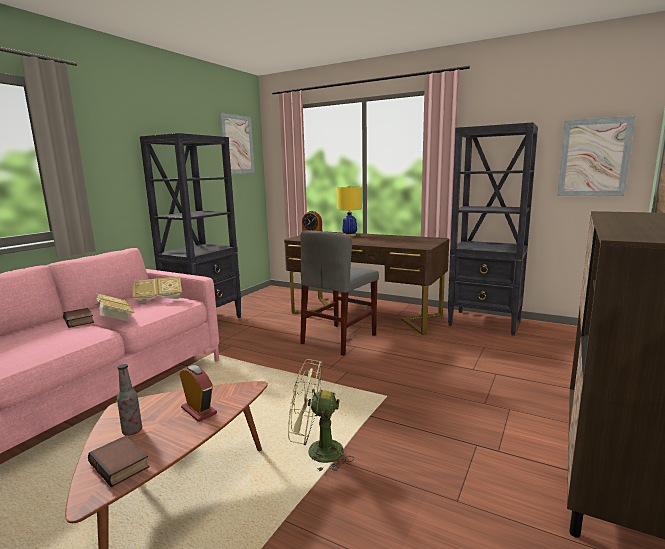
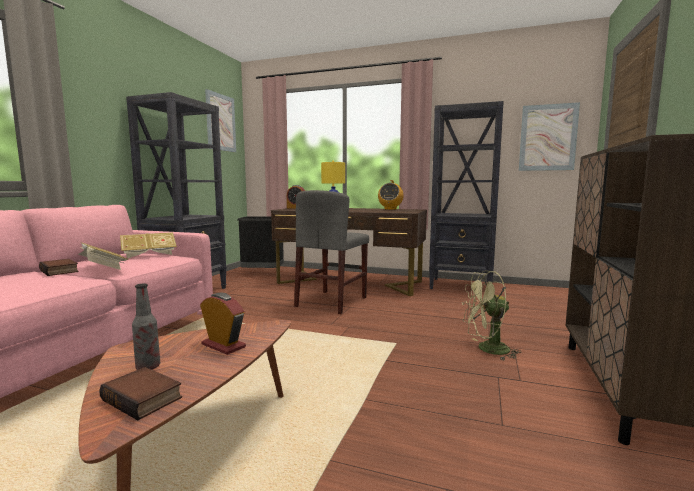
camera: 10 degrees left, 5 degrees down
green fan [288,359,354,472] -> green fan moved to [462,271,522,360]
none -> black trash can [237,216,284,268]
none -> radio [378,180,404,210]

